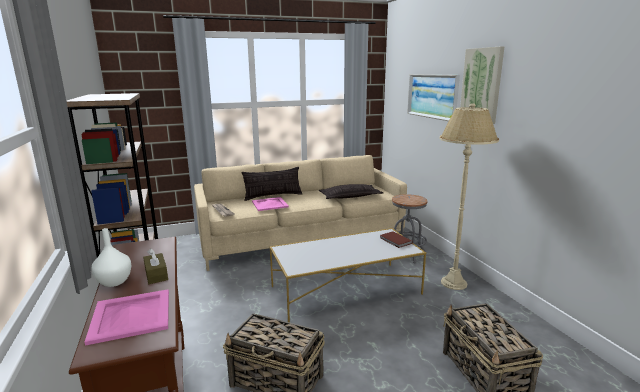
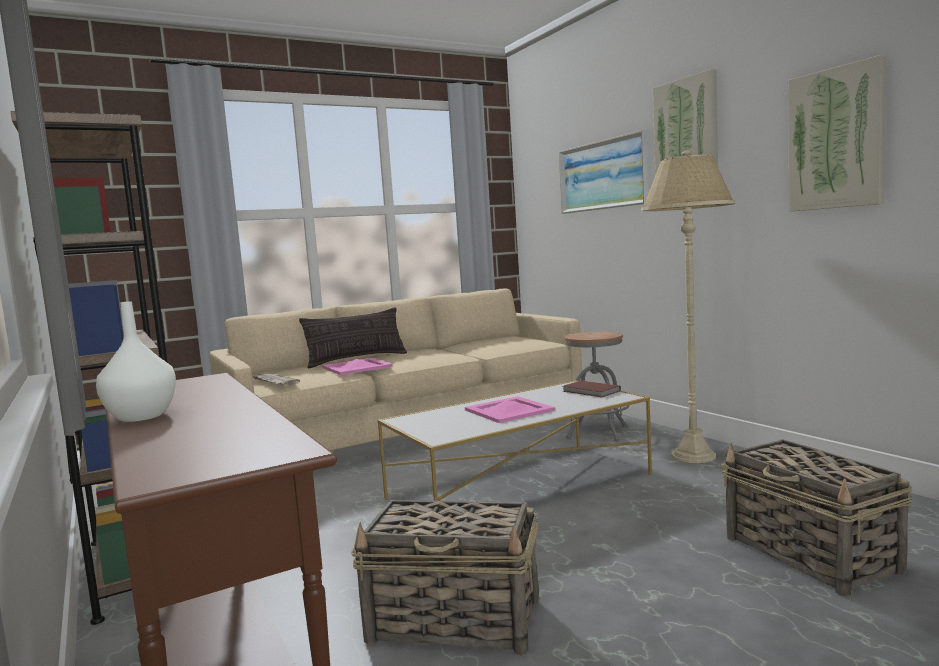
camera: 10 degrees left, 10 degrees down
pink tray [84,289,169,346] -> pink tray moved to [465,396,555,423]
brown tissue box [143,248,168,284] -> none
pillow [319,184,383,199] -> none
none -> picture [789,55,886,212]

